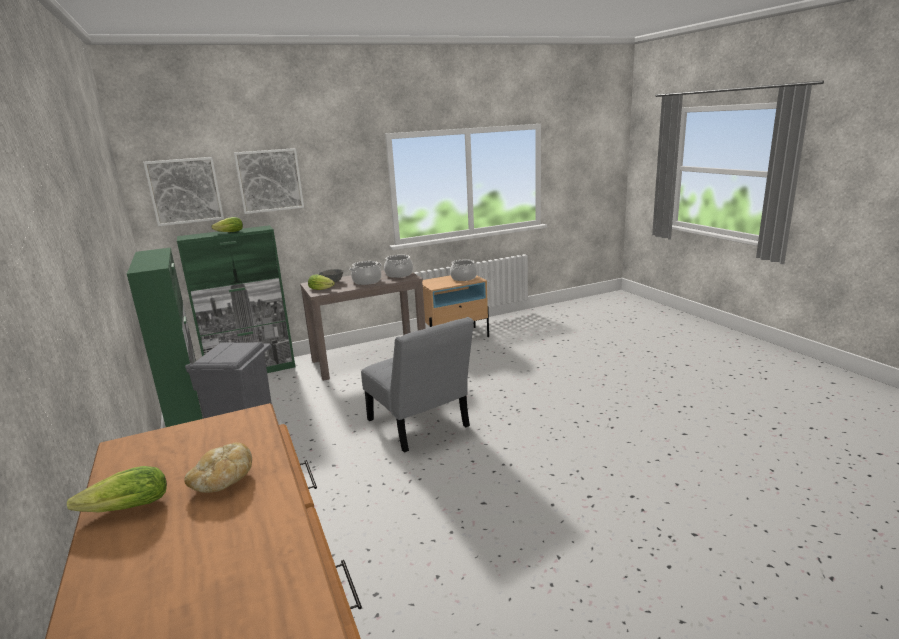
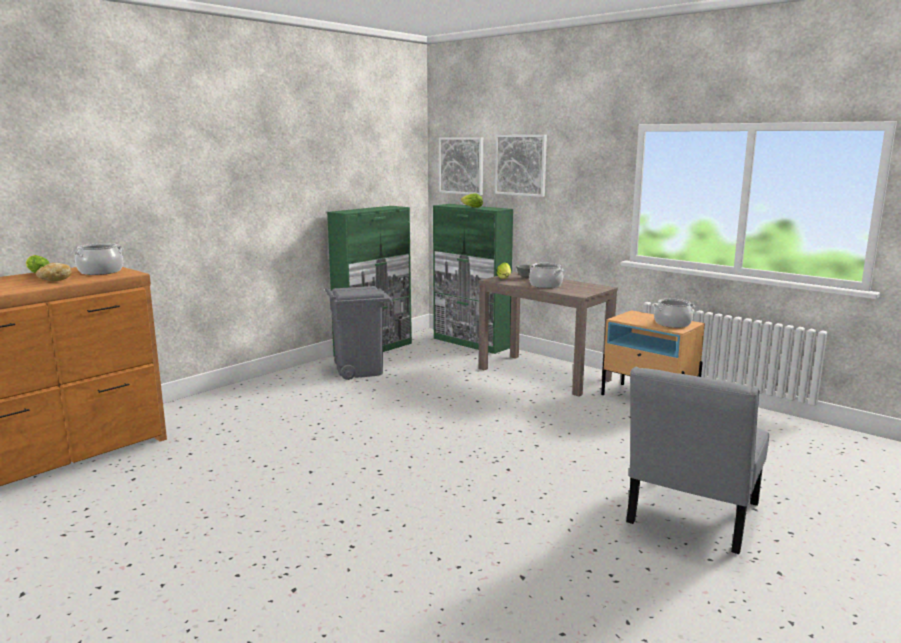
camera: 65 degrees right, 5 degrees down
grey chair [361,317,474,453] -> grey chair moved to [626,367,769,554]
cooking pot [384,255,413,278] -> cooking pot moved to [72,243,124,275]

